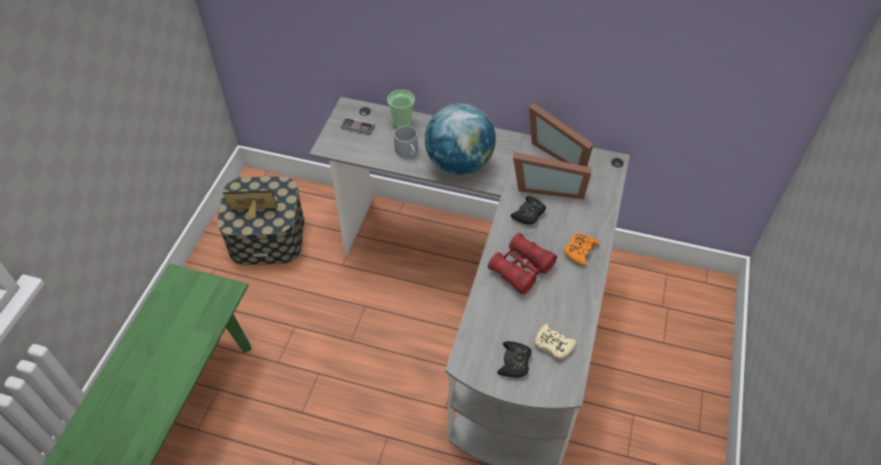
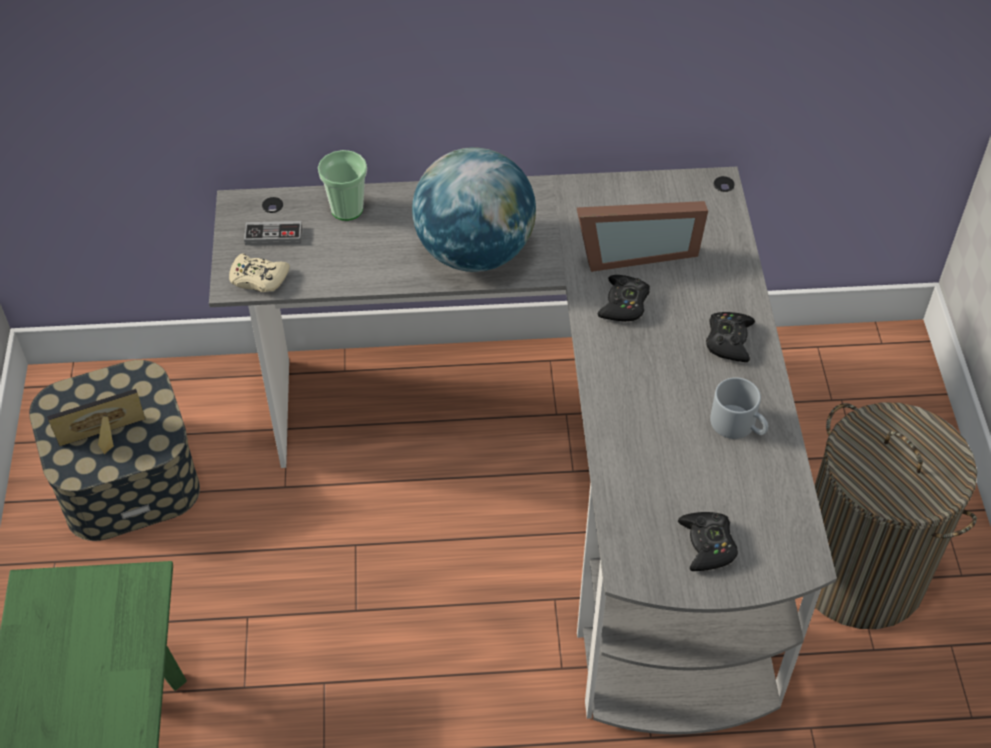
camera: 20 degrees left, 0 degrees up
grey mug [394,126,418,158] -> grey mug moved to [710,377,768,439]
red binoculars [488,233,557,295] -> none
picture frame [529,103,594,167] -> none
beige game controller [535,324,576,359] -> beige game controller moved to [229,254,290,292]
orange game controller [564,233,599,266] -> black game controller [706,312,755,362]
none -> laundry basket [815,402,977,629]

